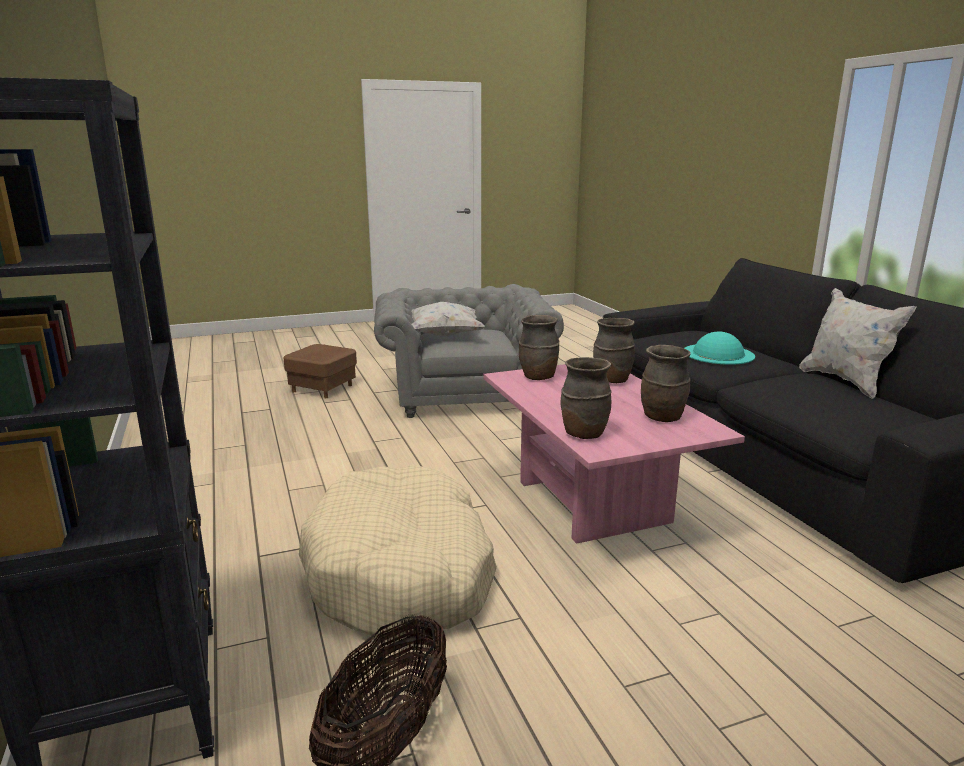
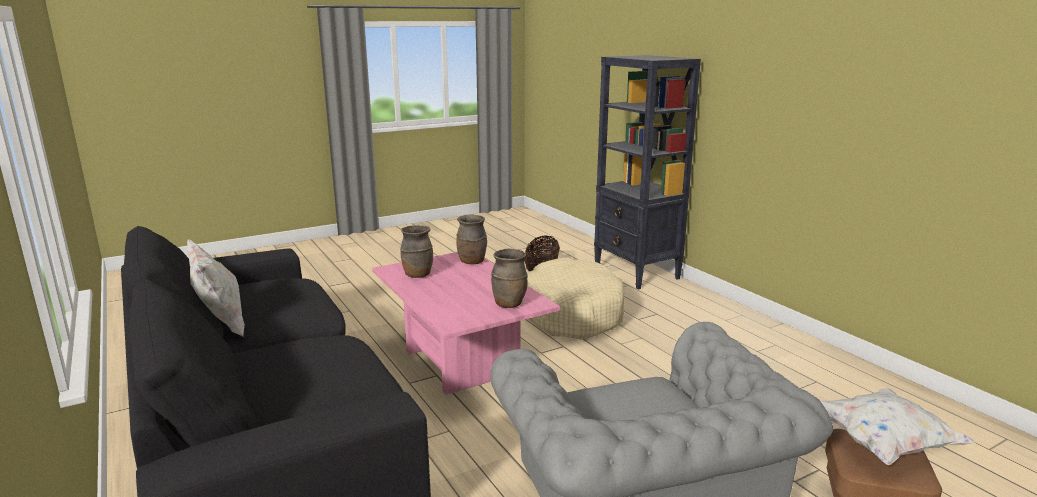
camera: 170 degrees right, 0 degrees up
white pillow [411,302,485,336] -> white pillow moved to [821,389,975,465]
brown vase [593,318,635,383] -> none
turquoise hat [684,331,755,365] -> none

